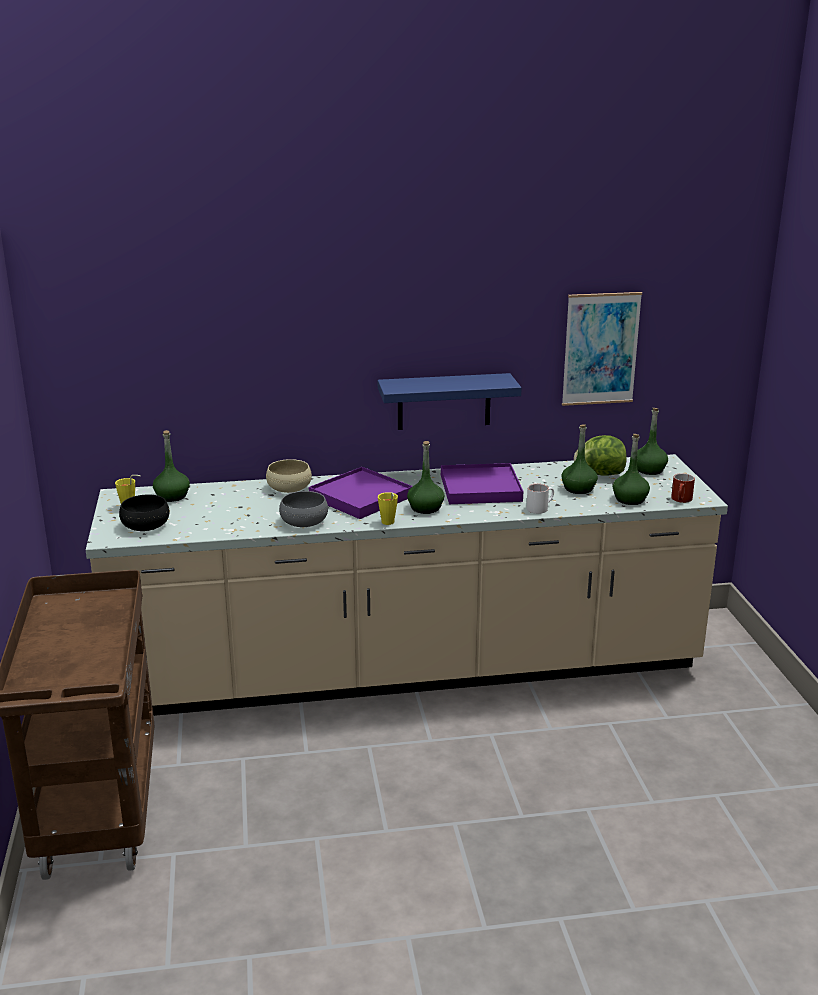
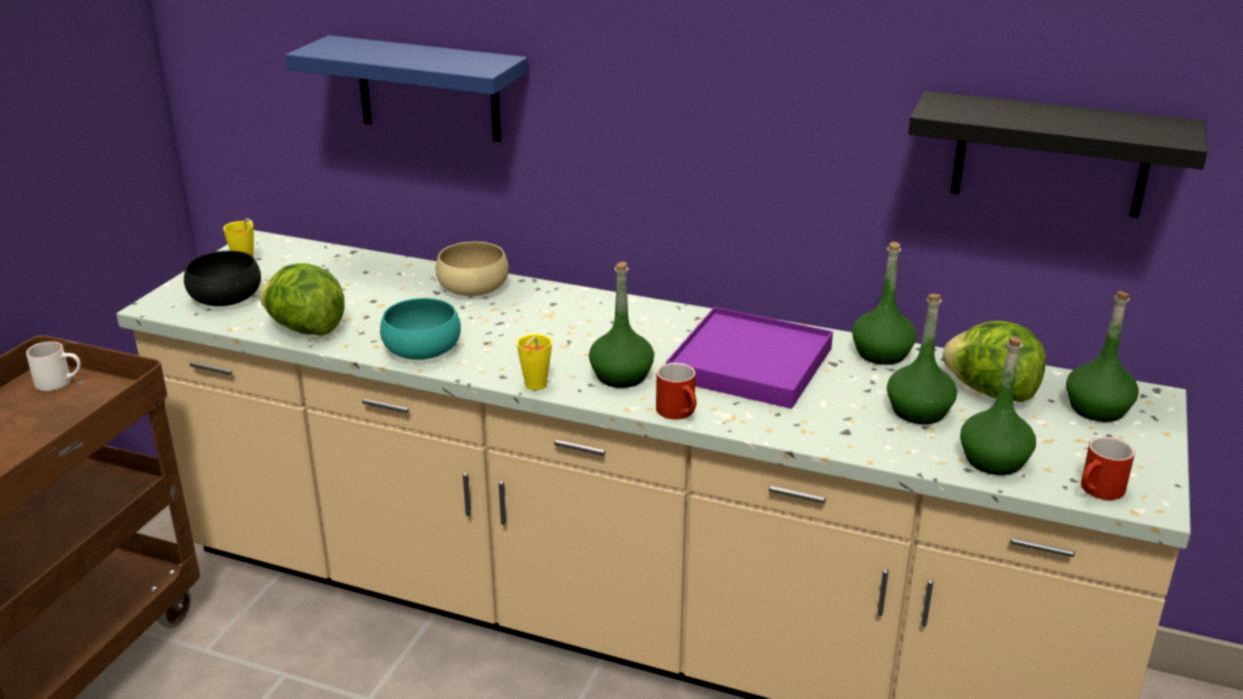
camera: 30 degrees right, 5 degrees up
green bottle [153,430,190,502] -> green bottle moved to [852,242,917,365]
grey bowl [279,491,328,527] -> turquoise bowl [380,298,461,360]
purple tray [309,467,413,519] -> none
blue shelf [378,373,522,430] -> blue shelf moved to [285,35,528,142]
white mug [527,484,554,514] -> white mug moved to [26,341,81,391]
picture [562,292,642,406] -> black shelf [908,91,1208,218]
none -> lettuce [259,263,345,336]
none -> red mug [656,363,697,419]

